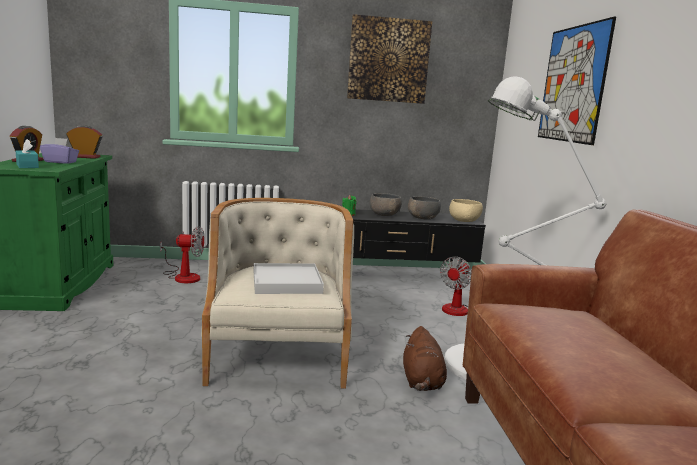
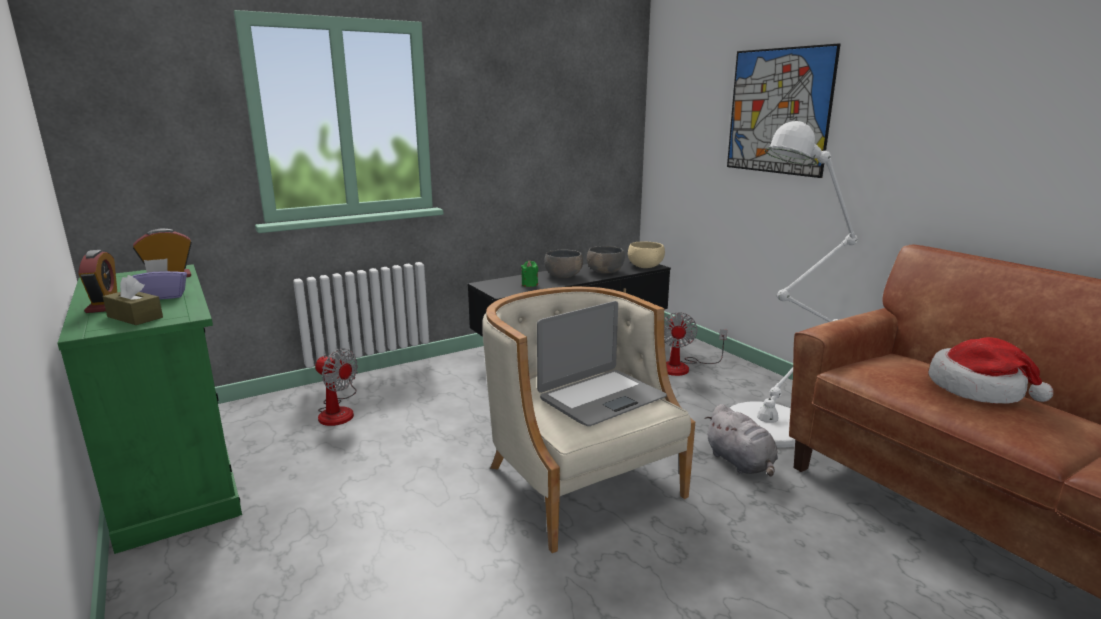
camera: 25 degrees left, 5 degrees up
turquoise tissue box [16,139,39,168] -> brown tissue box [103,275,163,325]
fan [160,226,205,283] -> fan turned 60 degrees clockwise [315,348,358,426]
white tray [254,263,324,294] -> laptop [537,301,667,426]
picture [347,14,432,104] -> none
brown plush toy [403,326,447,391] -> grey plush toy [704,404,778,477]
none -> hat [928,337,1053,404]

